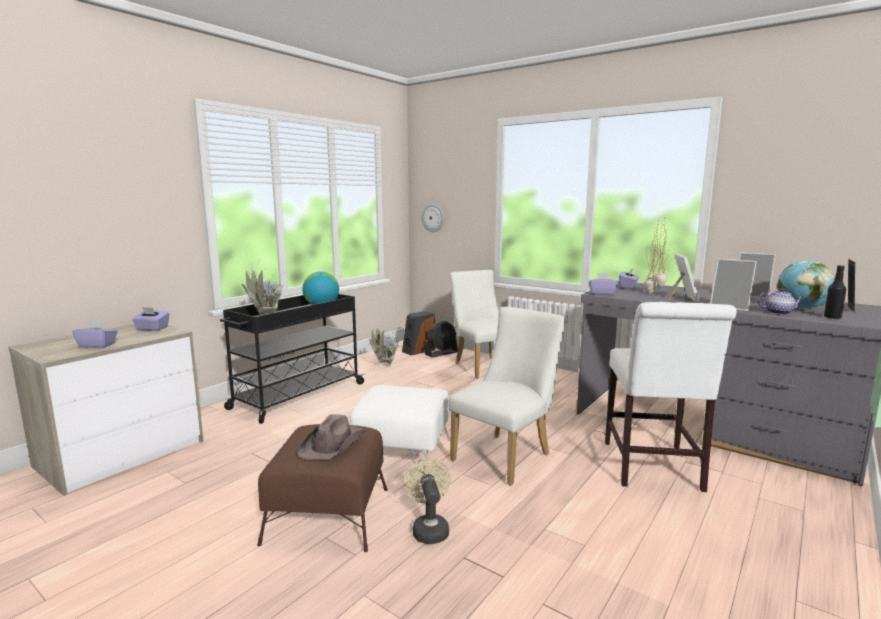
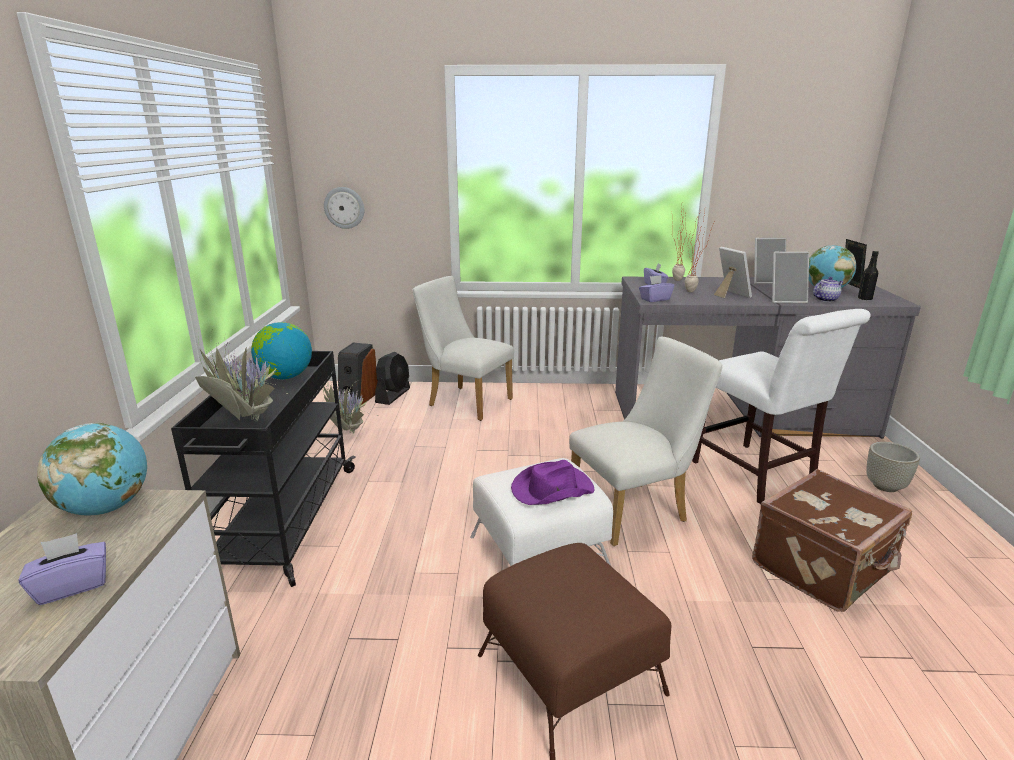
camera: 35 degrees left, 10 degrees up
purple tissue box [132,307,169,331] -> globe [37,423,147,516]
brown hat [297,414,366,460] -> none
beige fan [404,458,451,544] -> none
white chair [449,307,566,486] -> white chair turned 60 degrees clockwise [569,337,723,546]
none -> purple hat [511,460,595,505]
none -> brown suitcase [752,469,912,612]
none -> grey planter [866,442,920,492]

